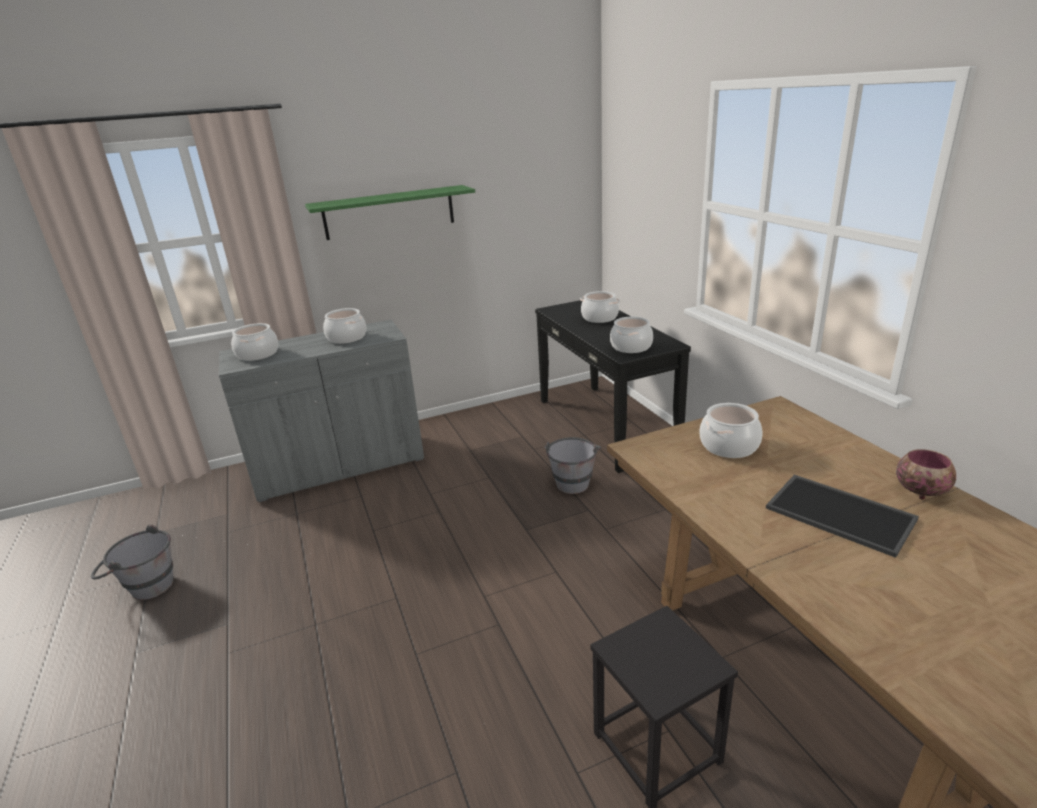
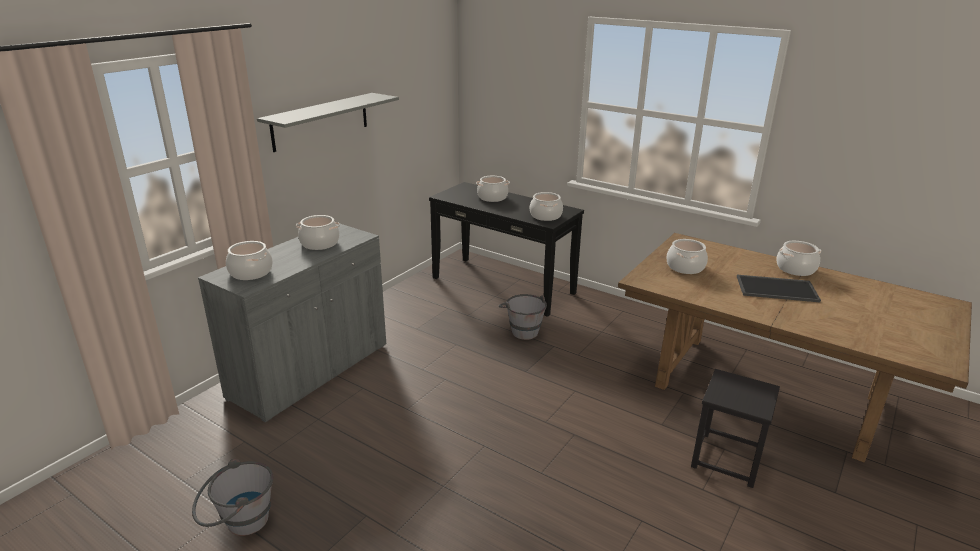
camera: 35 degrees left, 0 degrees up
green shelf [305,185,475,240] -> grey shelf [257,93,399,152]
bowl [896,449,956,500] -> cooking pot [776,241,821,276]

